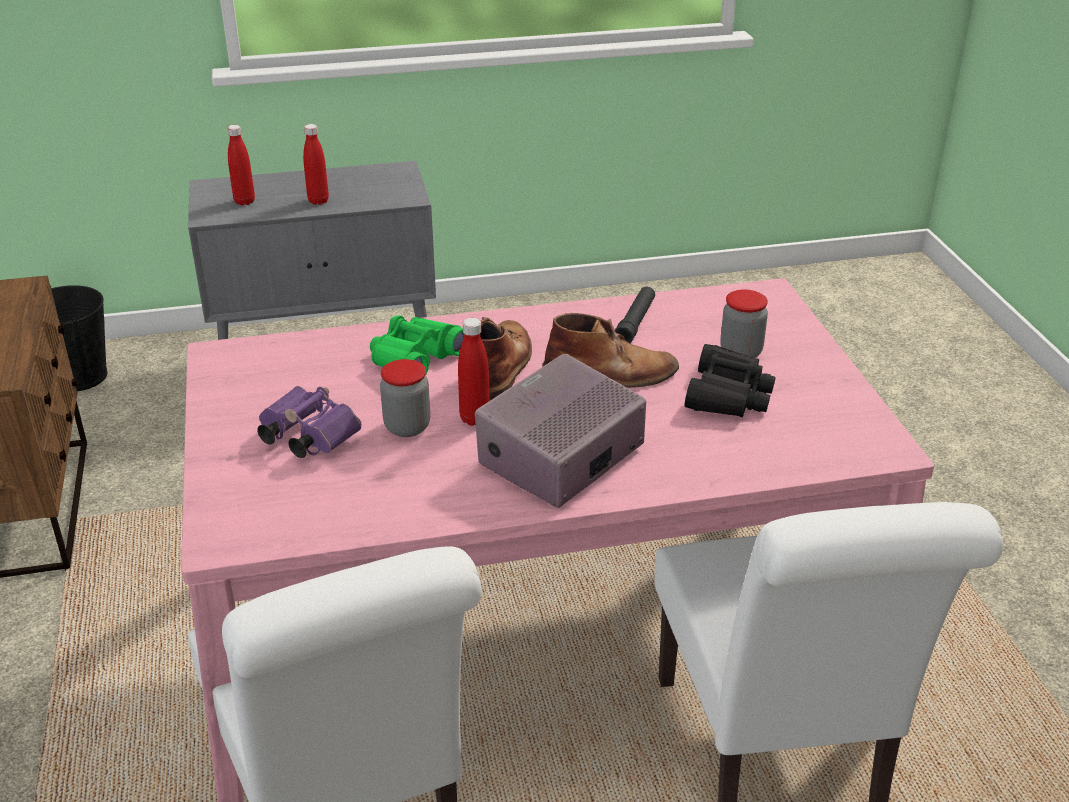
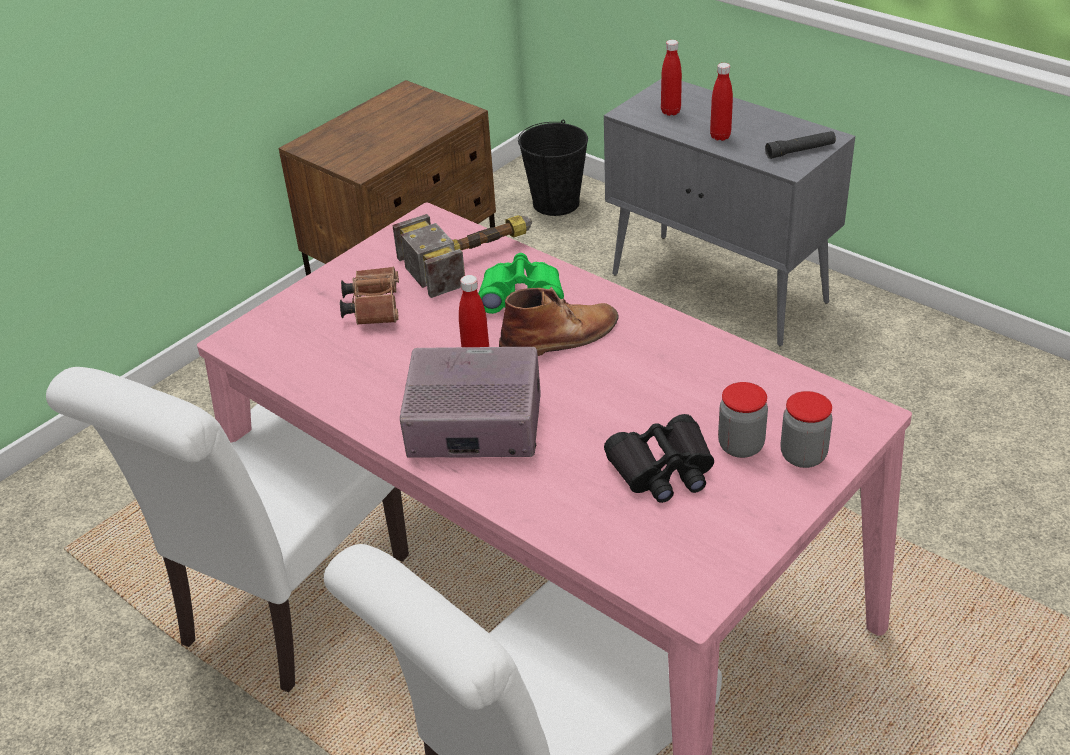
camera: 55 degrees right, 5 degrees up
purple binoculars [257,386,361,458] -> brown binoculars [340,267,399,325]
jar [380,359,430,437] -> jar moved to [781,391,833,468]
brown boot [542,313,679,388] -> none
black flashlight [615,287,655,343] -> black flashlight moved to [765,131,836,159]
none -> hammer [392,214,532,298]

